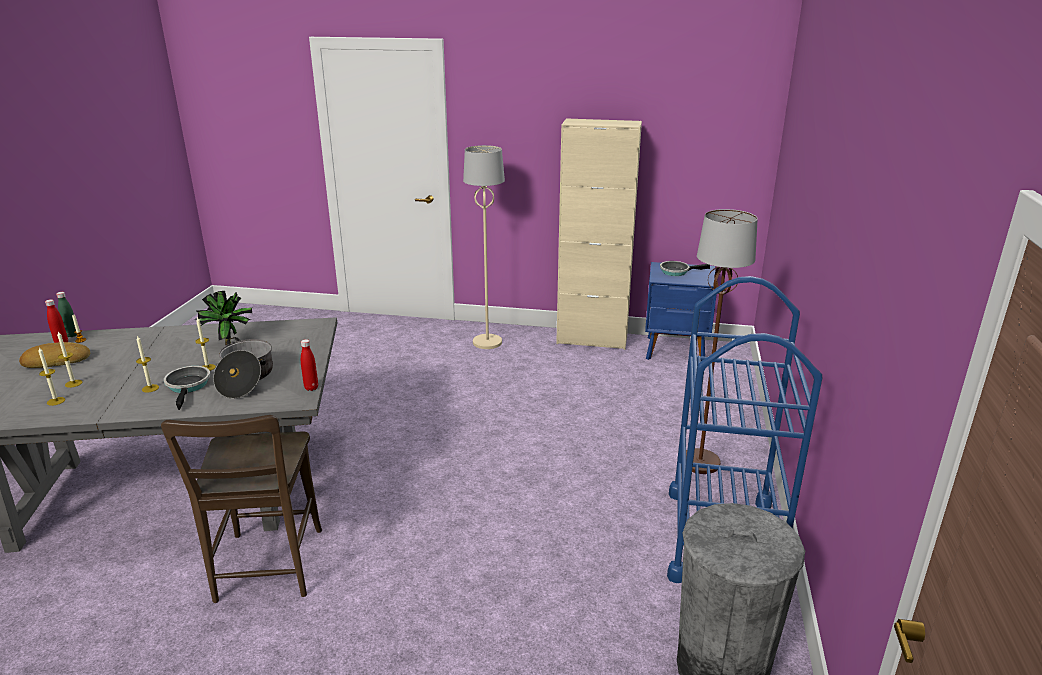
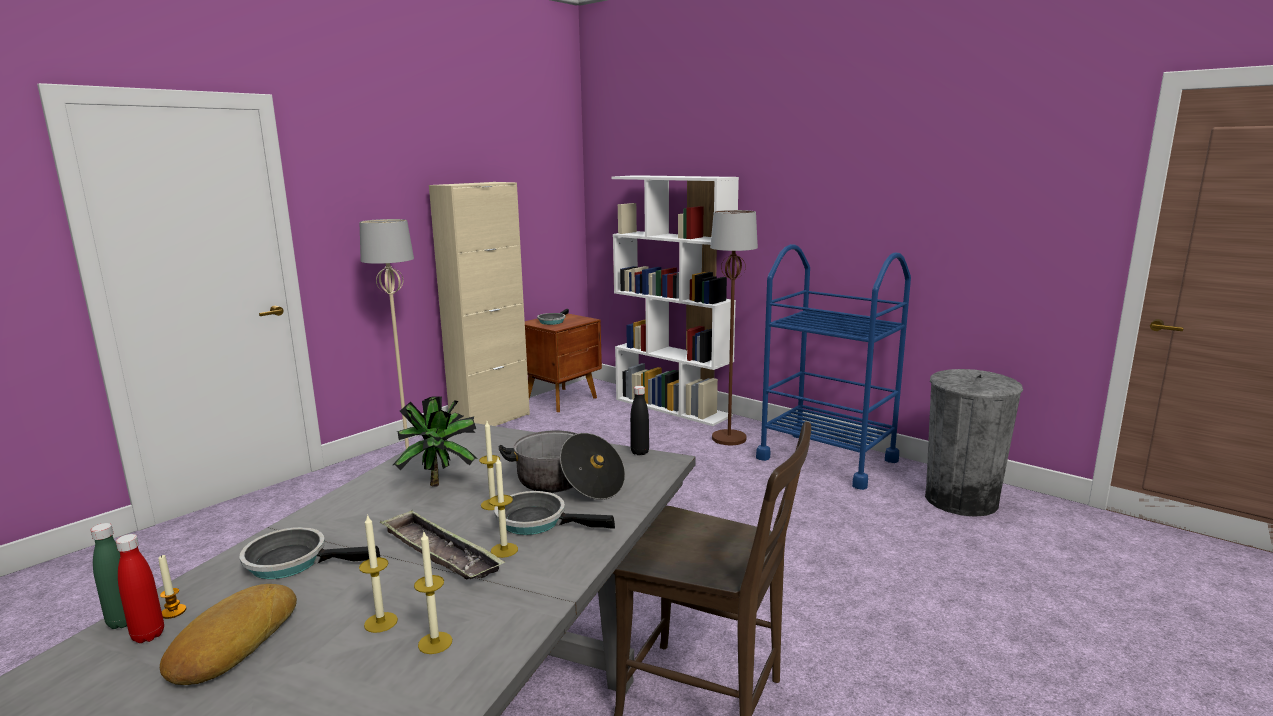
camera: 60 degrees left, 10 degrees down
red bottle [301,339,318,391] -> black bottle [630,386,649,455]
blue nightstand [645,262,717,360] -> brown nightstand [525,314,602,412]
none -> frying pan [239,527,380,579]
none -> tray [380,510,505,579]
none -> white bookcase [612,175,739,426]

